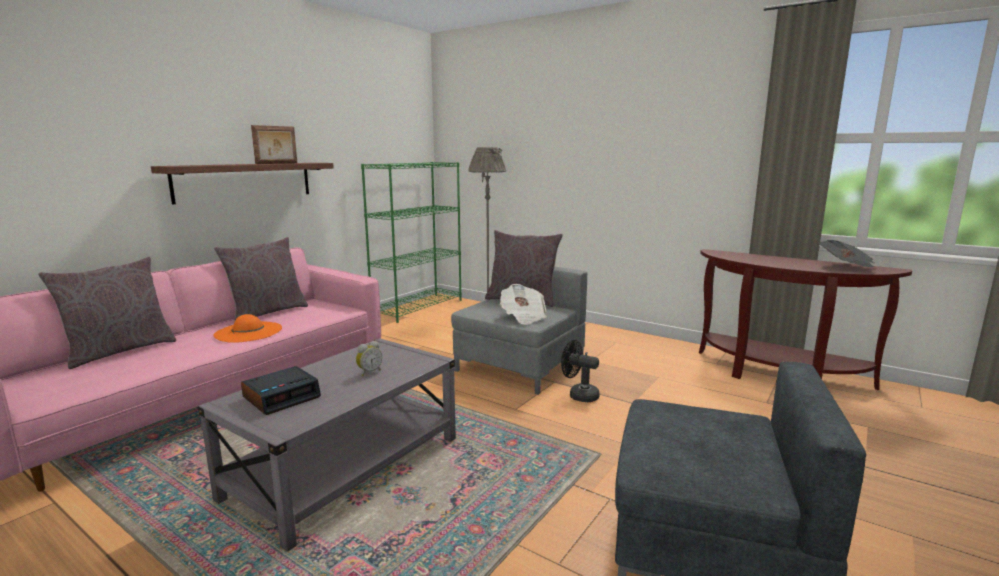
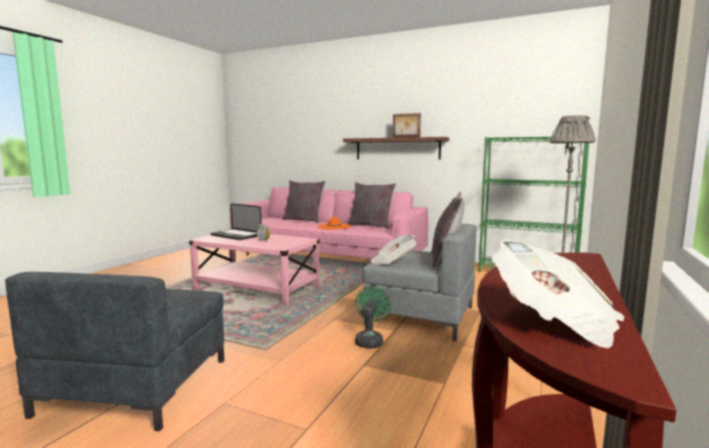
camera: 80 degrees right, 5 degrees down
grey coffee table [198,338,456,551] -> pink coffee table [189,234,320,306]
alarm clock [241,366,321,415] -> laptop [211,203,261,240]
black fan [561,340,599,402] -> green fan [355,286,391,349]

